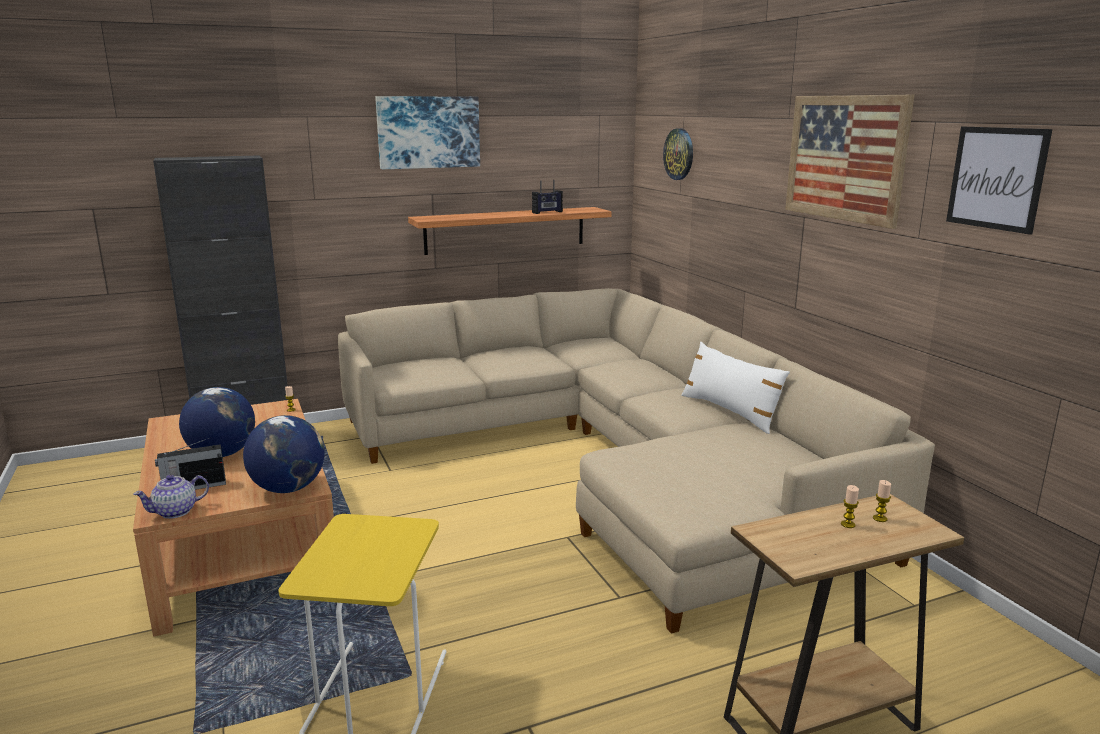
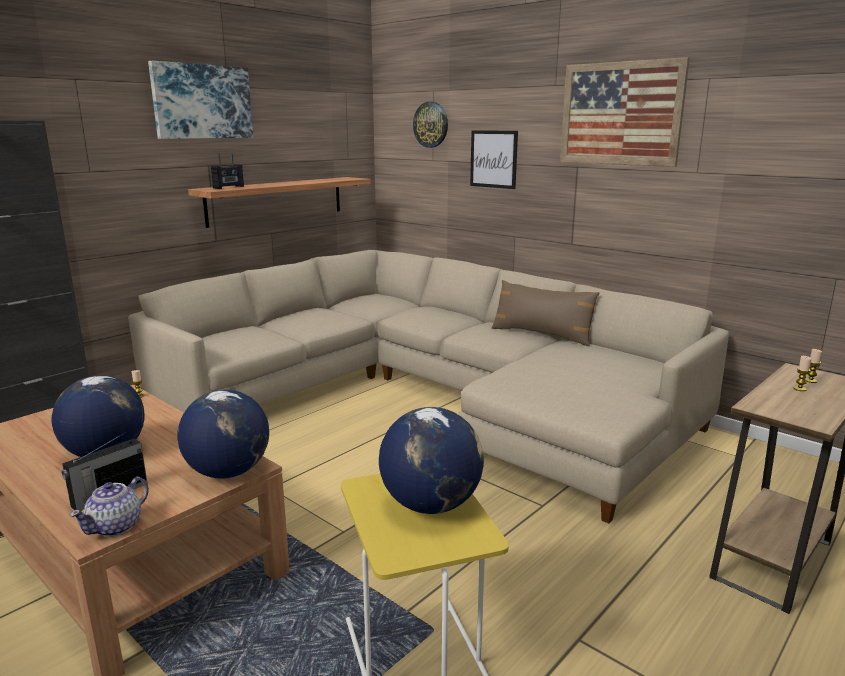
camera: 25 degrees left, 0 degrees up
radio [532,180,563,214] -> radio moved to [211,153,244,189]
white pillow [681,342,790,434] -> brown pillow [491,280,600,346]
picture [946,127,1052,235] -> picture moved to [470,130,518,189]
none -> globe [379,407,484,514]

